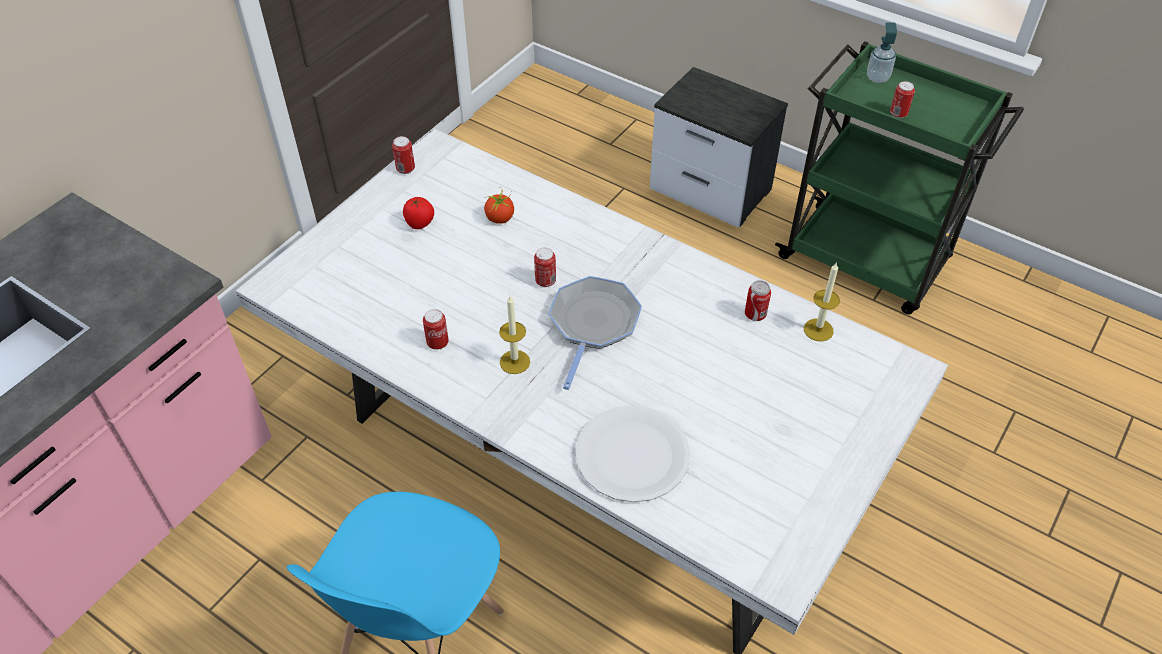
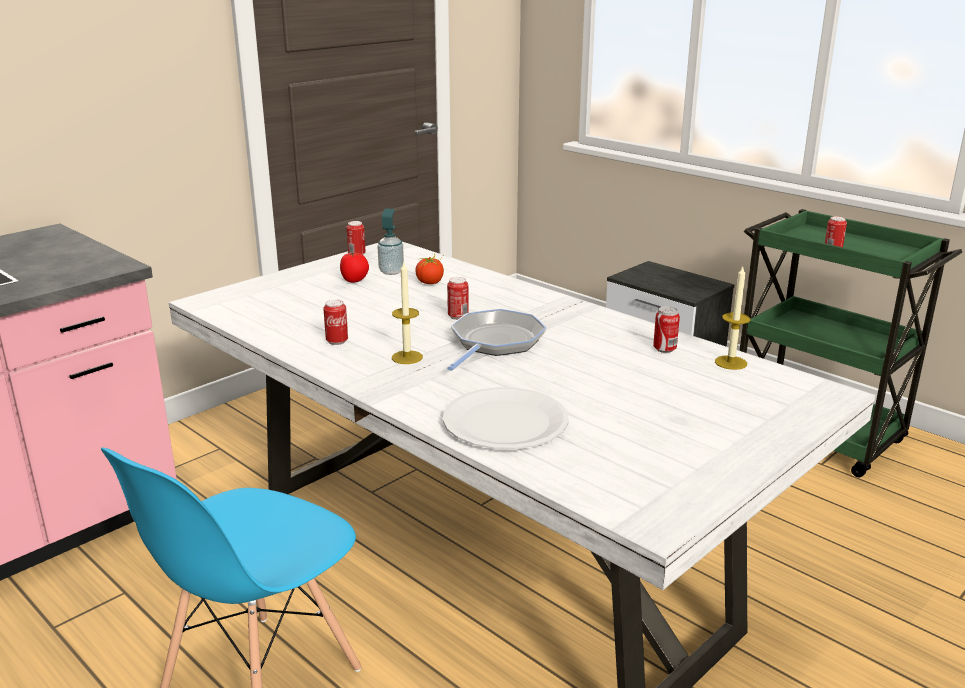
camera: 10 degrees right, 25 degrees down
soap dispenser [867,23,897,83] -> soap dispenser moved to [378,208,404,275]

